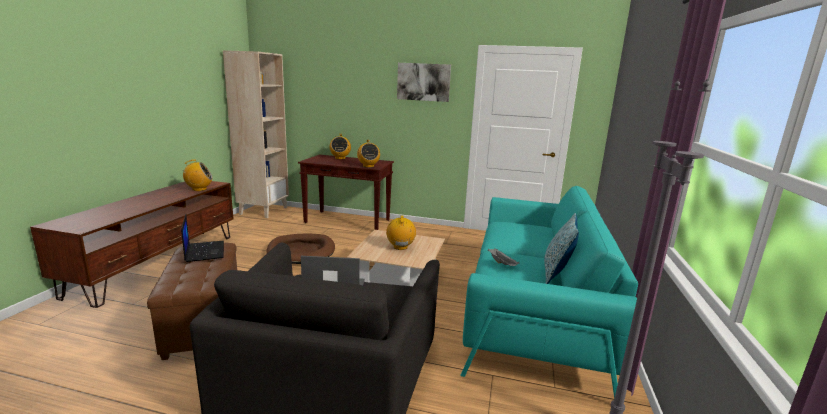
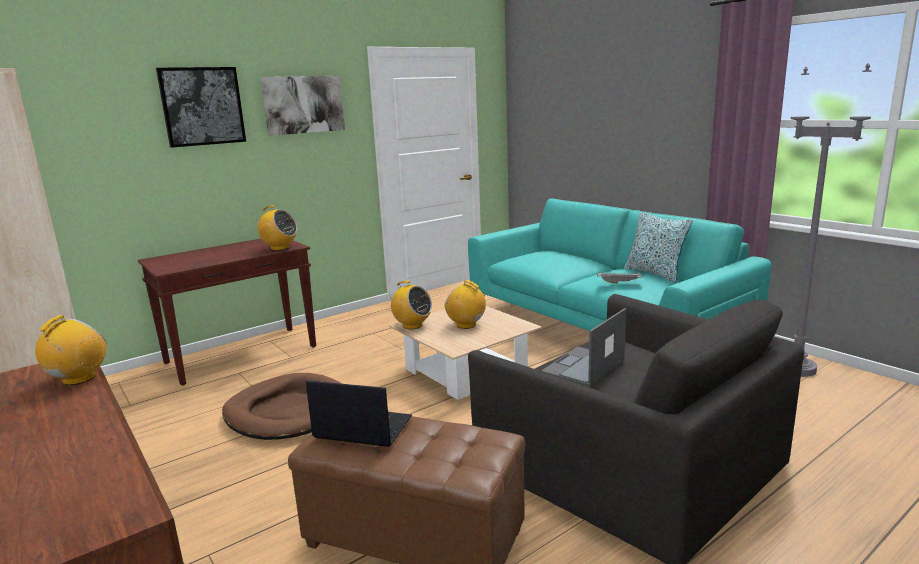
camera: 50 degrees left, 0 degrees up
radio [329,134,351,159] -> radio moved to [387,280,432,329]
none -> picture [156,67,246,148]

